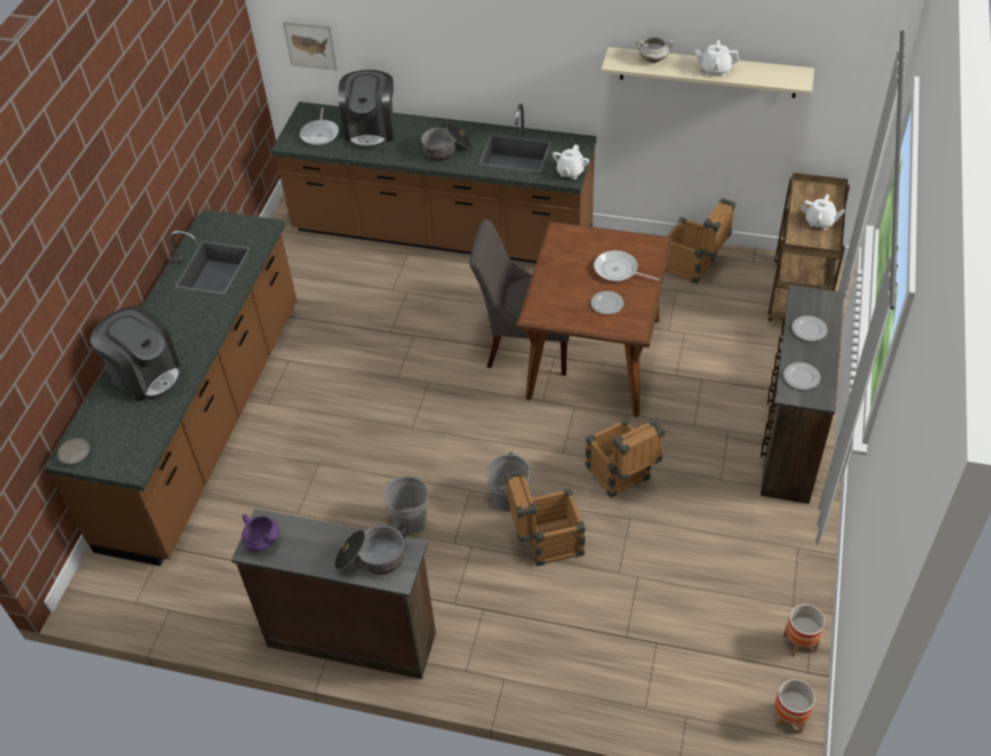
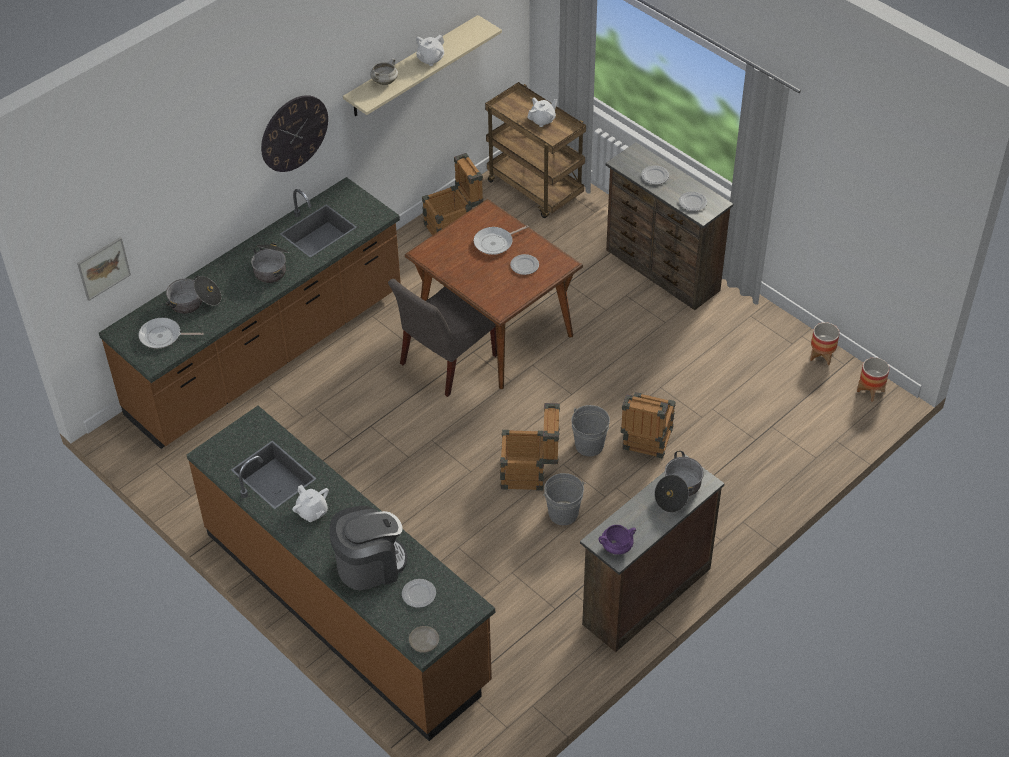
camera: 60 degrees left, 0 degrees up
frying pan [300,107,339,145] -> frying pan turned 150 degrees clockwise [138,318,204,348]
coffee machine [338,70,395,150] -> cooking pot [165,276,221,314]
white teapot [552,145,589,179] -> white teapot moved to [292,485,329,522]
crate [585,418,665,498] -> crate moved to [500,403,560,491]
none -> wall clock [261,95,328,172]
none -> plate [402,579,436,608]

